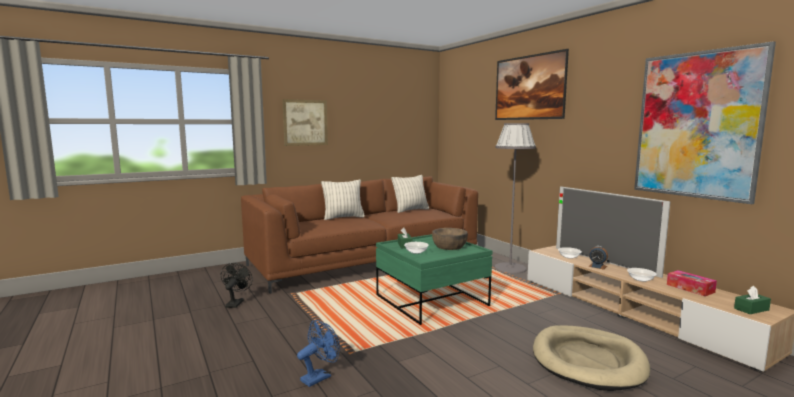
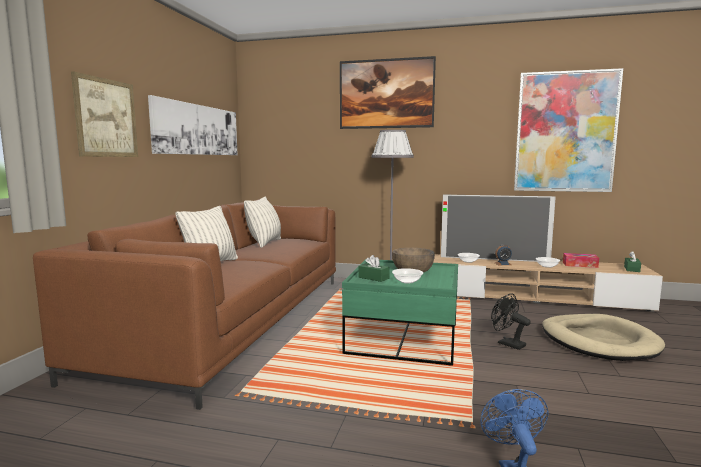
camera: 45 degrees left, 0 degrees up
black fan [221,263,253,308] -> black fan moved to [491,293,531,350]
none -> picture [148,95,238,155]

